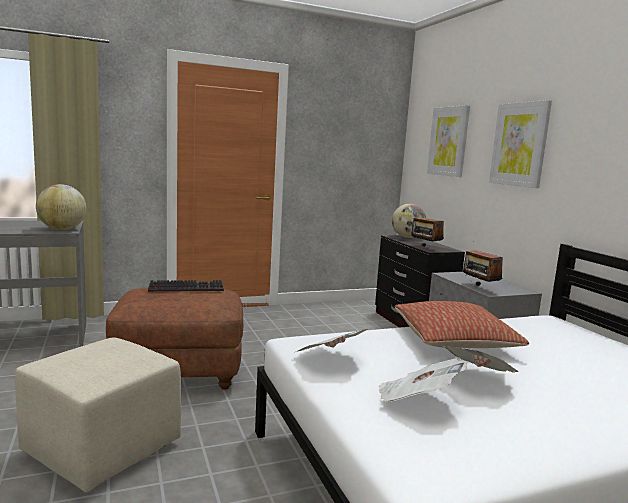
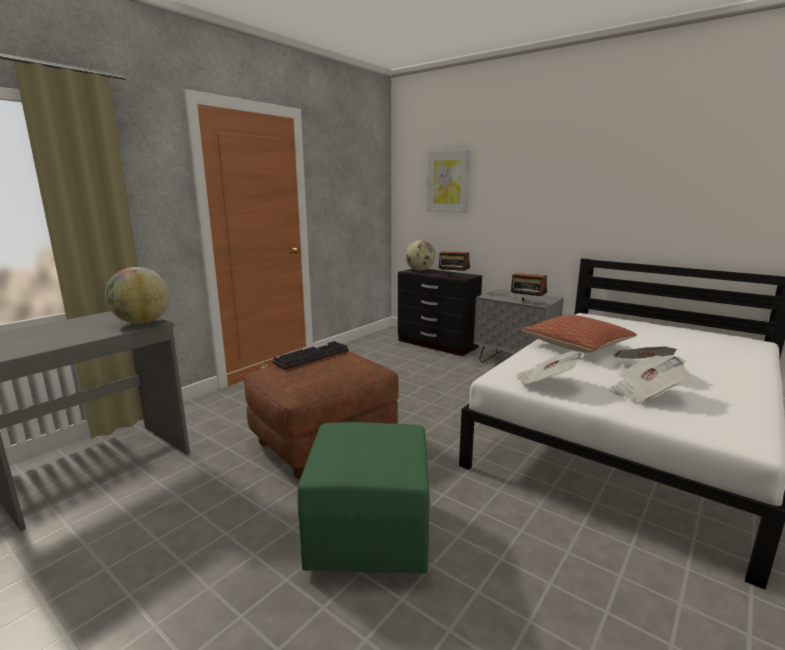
camera: 30 degrees left, 5 degrees up
beige ottoman [15,337,181,493] -> green ottoman [297,422,430,574]
picture [489,100,552,188] -> none

